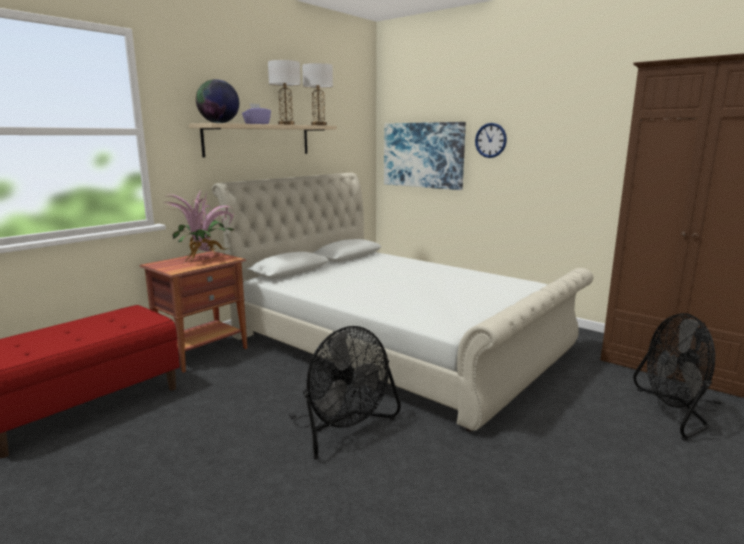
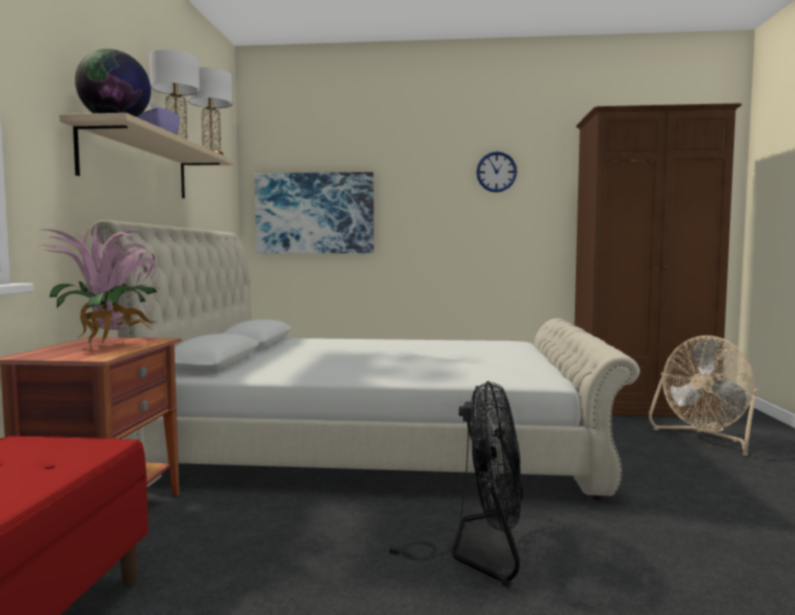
camera: 35 degrees left, 10 degrees down
wall clock [475,123,507,158] -> wall clock moved to [476,151,517,192]
black fan [633,313,722,441] -> beige fan [649,335,759,456]

